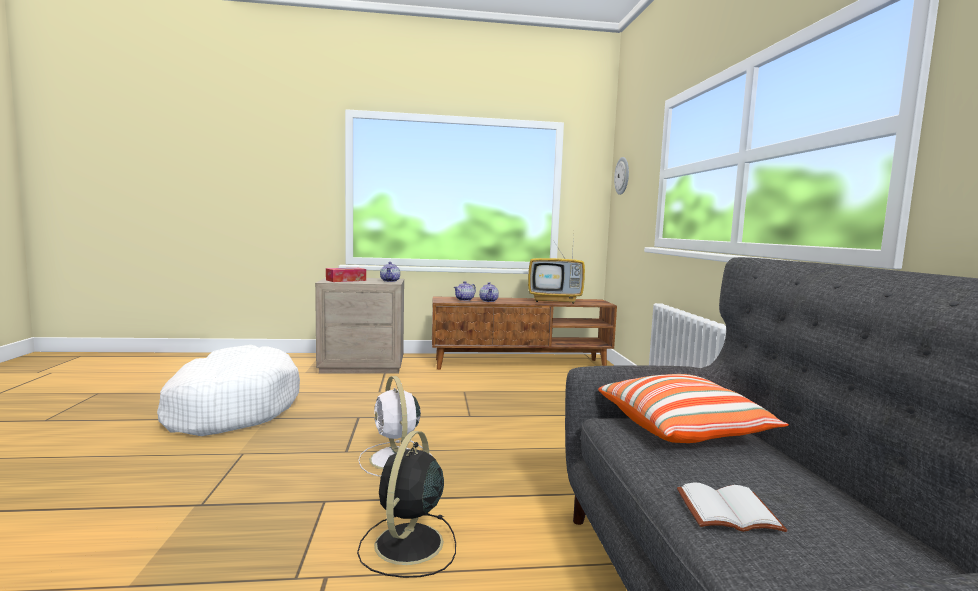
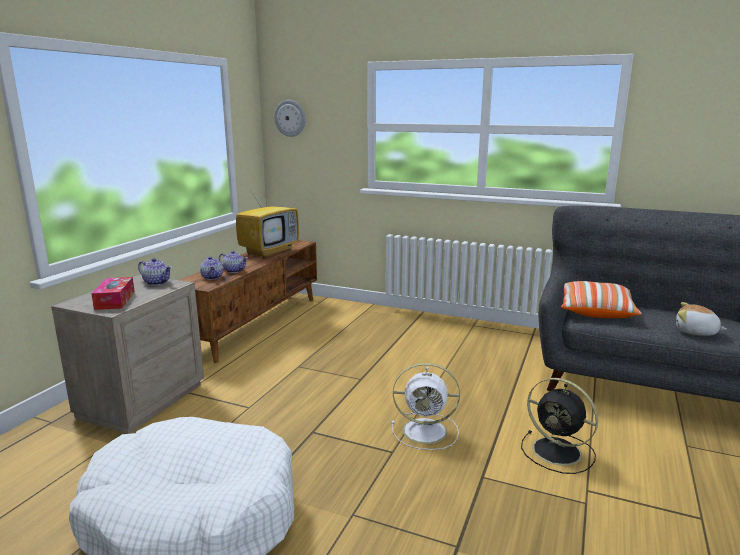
camera: 60 degrees left, 10 degrees up
white book [677,483,788,532] -> plush toy [676,302,727,336]

